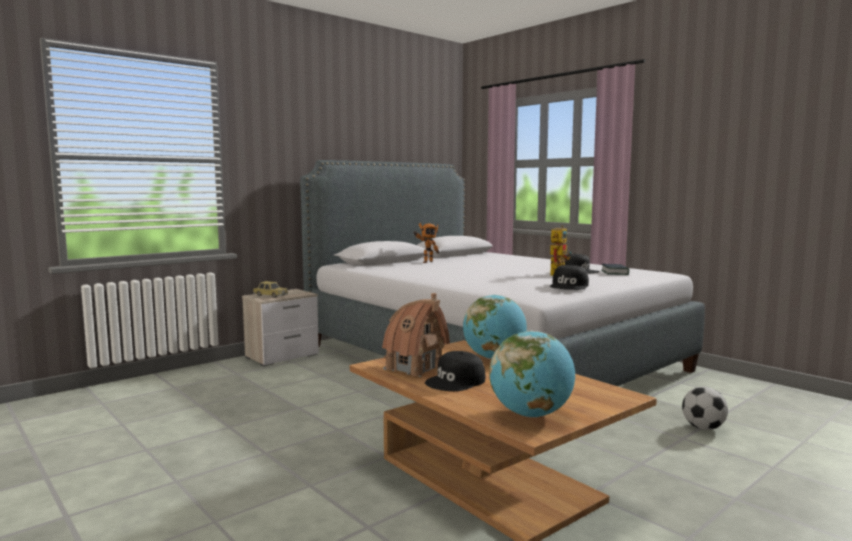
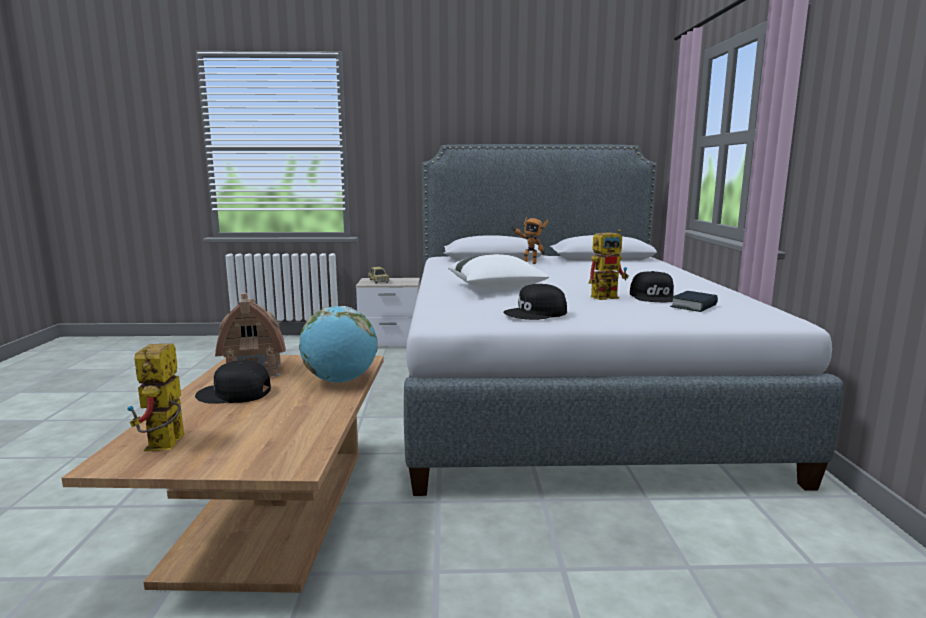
camera: 40 degrees right, 5 degrees up
globe [489,330,575,418] -> toy robot [127,344,185,451]
football [682,387,728,430] -> none
none -> white pillow [448,254,549,291]

